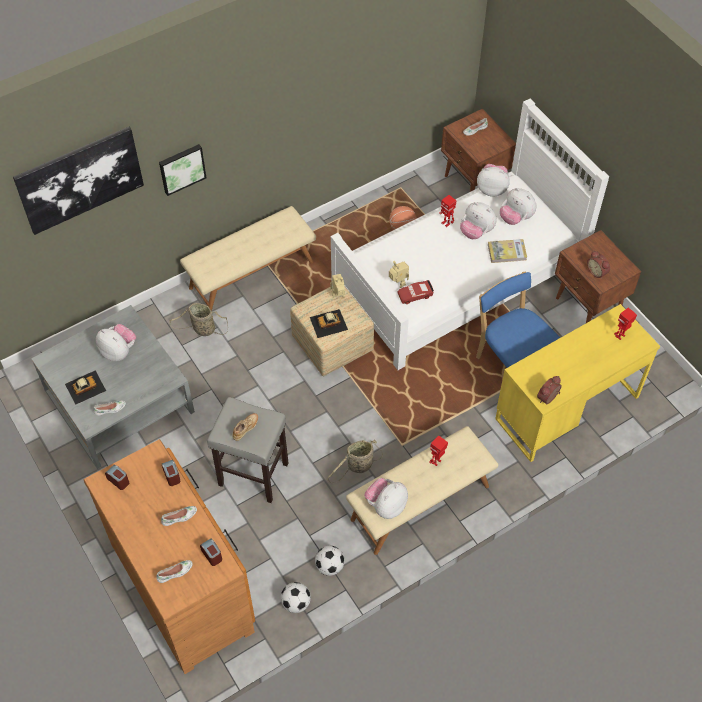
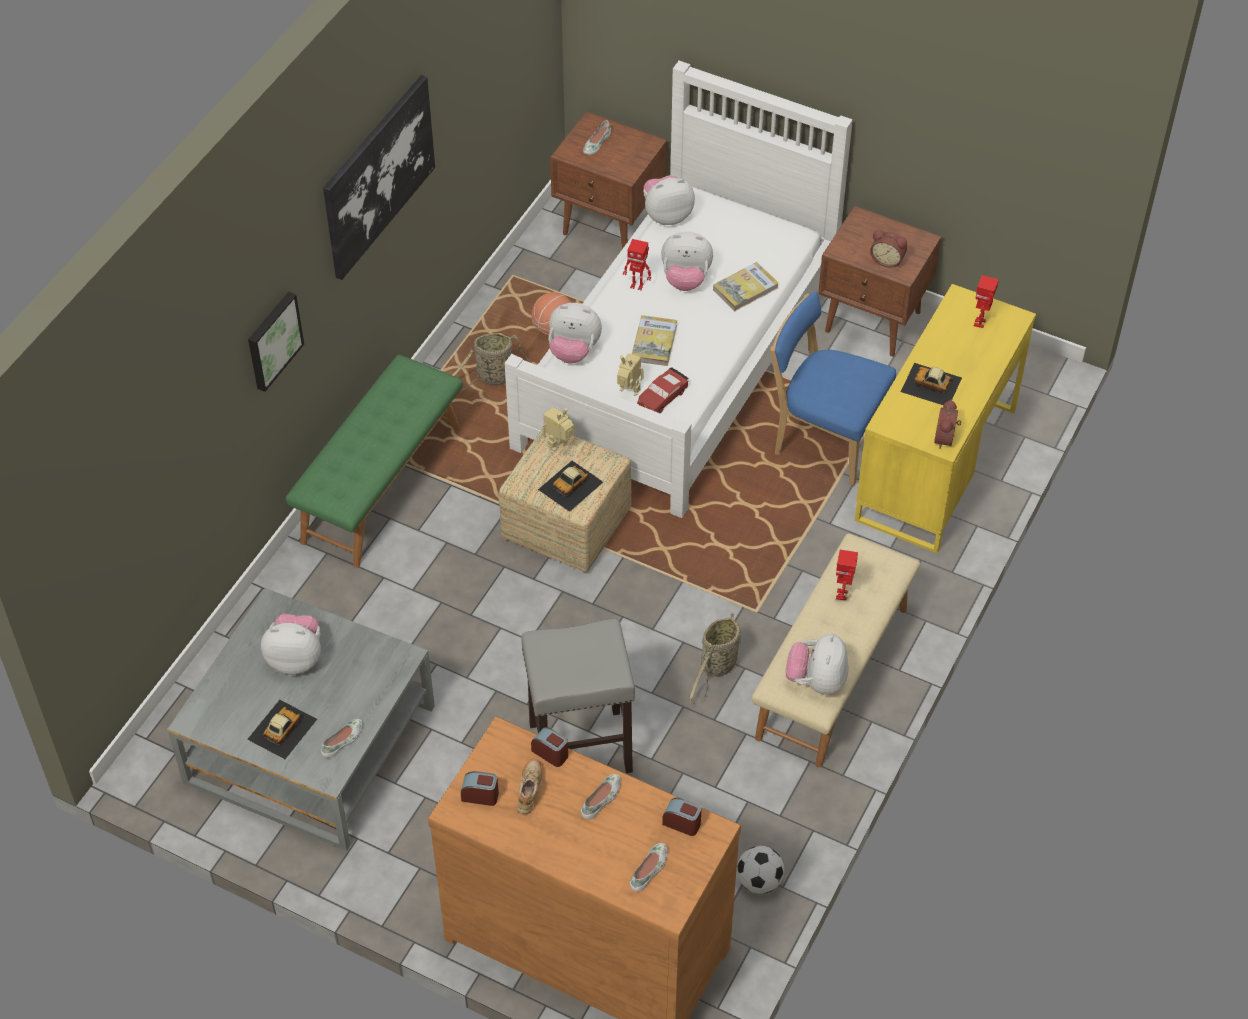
camera: 30 degrees left, 5 degrees down
picture [13,127,144,235] -> picture moved to [323,75,435,280]
basket [170,303,228,336] -> basket moved to [452,333,529,391]
beige bench [180,206,316,311] -> green bench [286,355,463,568]
beige shoe [232,413,258,441] -> beige shoe moved to [517,759,542,814]
football [315,546,345,576] -> none
plush toy [500,188,536,225] -> plush toy moved to [548,303,602,364]
none -> book [632,315,677,366]
none -> toy car [901,363,962,405]

